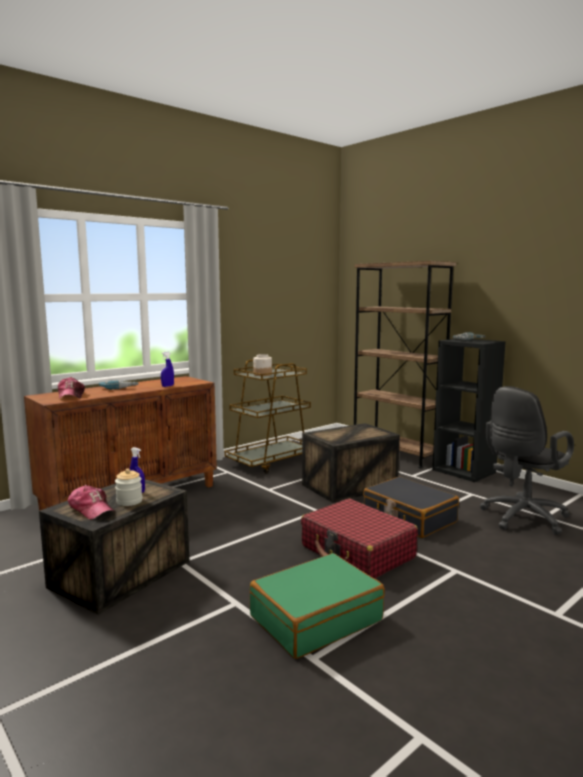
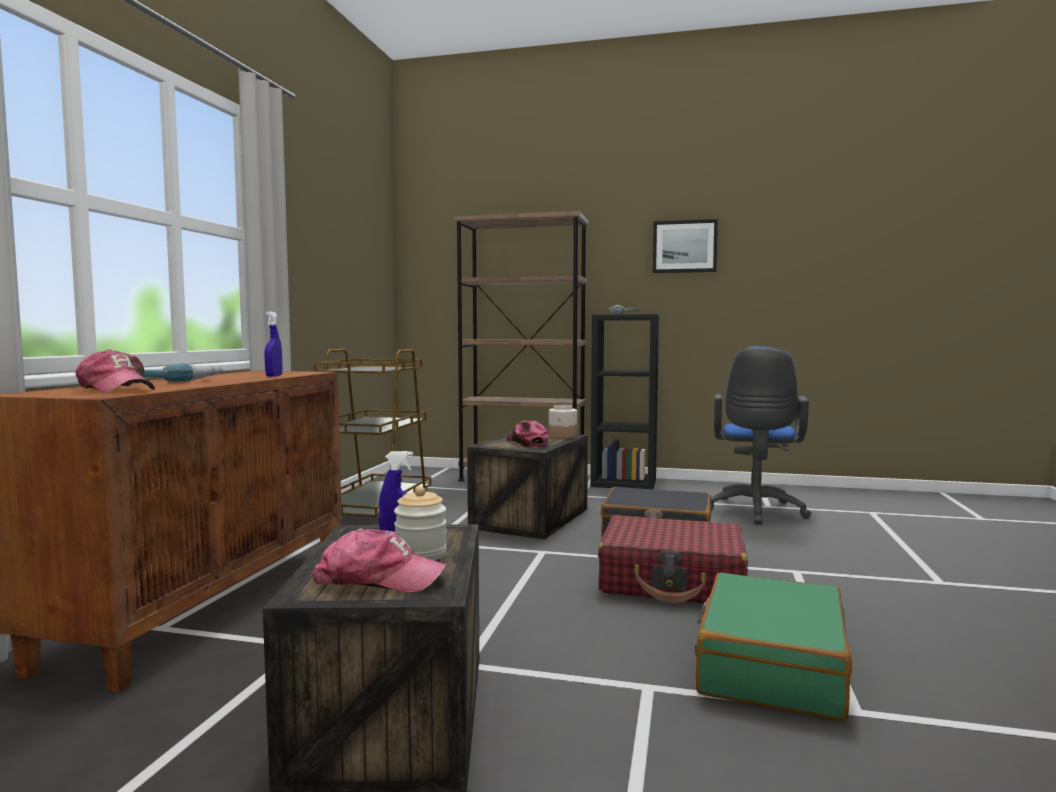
camera: 35 degrees left, 5 degrees down
jar [253,354,272,376] -> jar moved to [549,404,577,438]
black office chair [480,386,574,535] -> blue office chair [711,346,811,525]
none -> cap [507,421,549,448]
none -> picture [653,219,718,273]

